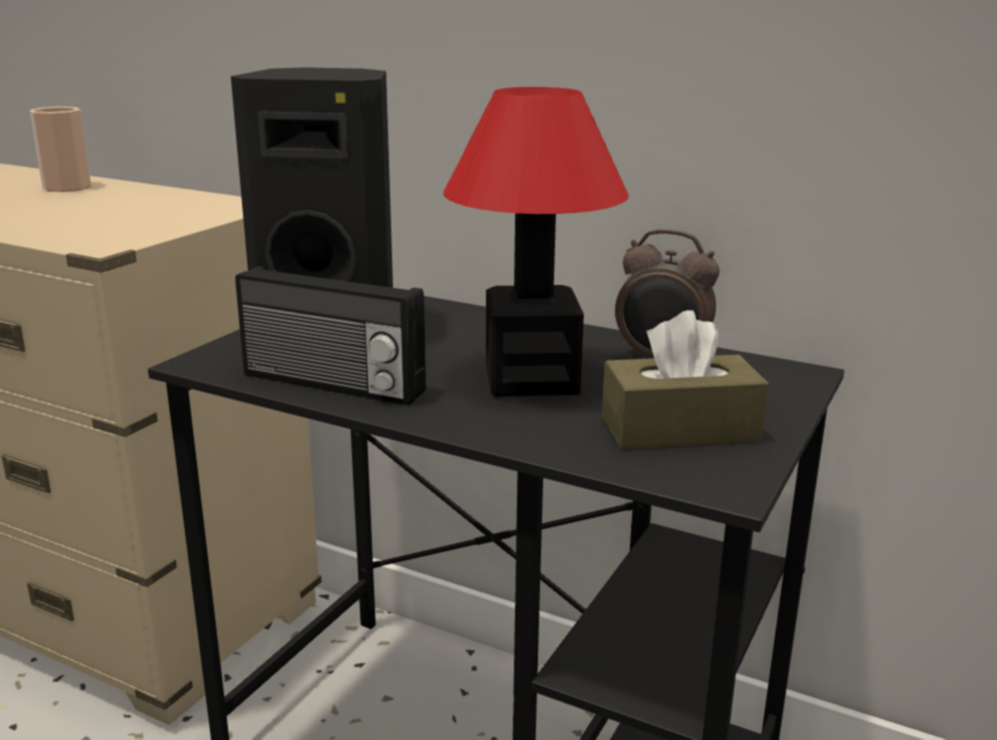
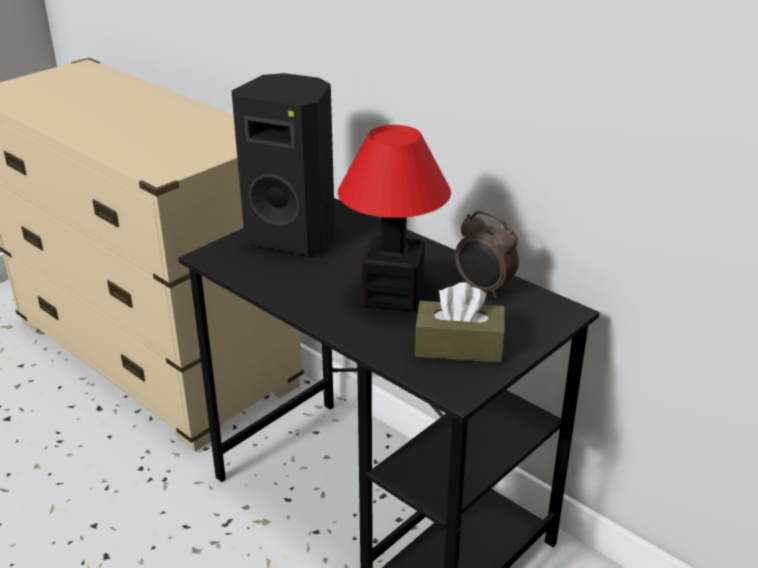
camera: 15 degrees right, 10 degrees up
cup [30,106,91,192] -> none
radio [235,266,426,406] -> none

